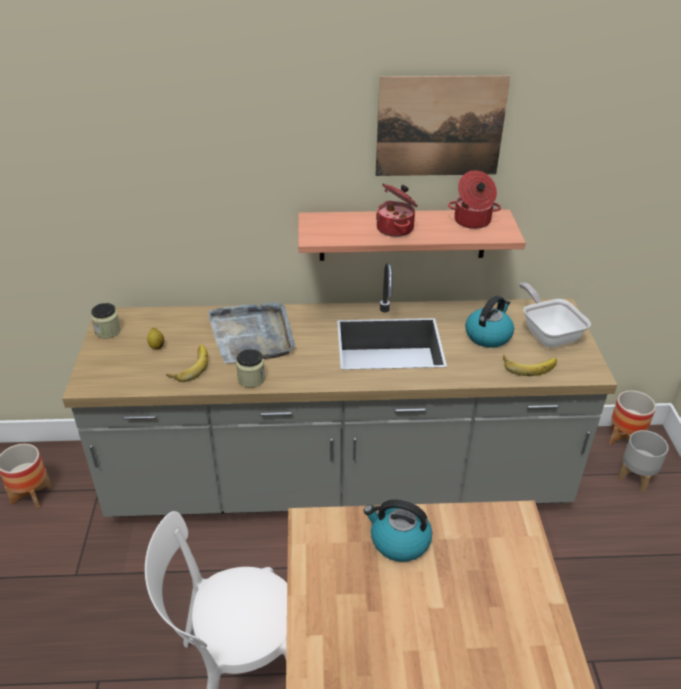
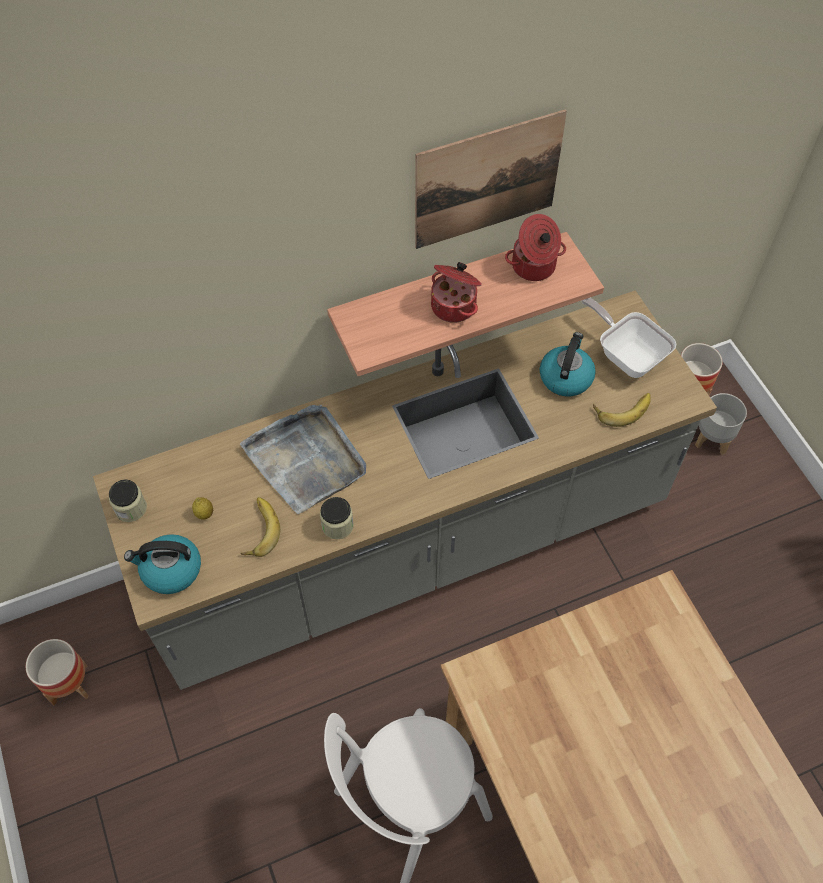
camera: 20 degrees left, 20 degrees up
kettle [364,499,432,562] -> kettle moved to [124,534,201,594]

